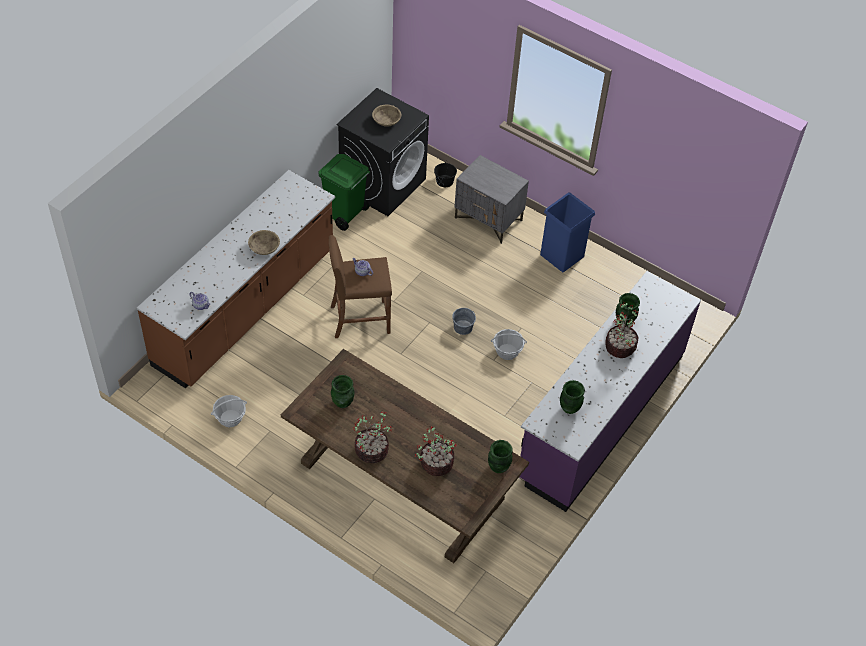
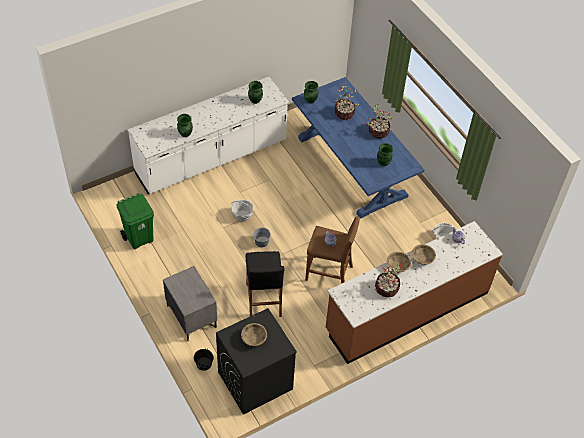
camera: 155 degrees left, 0 degrees up
brown dining table [281,349,529,563] -> blue dining table [292,77,424,219]
green trash can [318,154,370,231] -> green trash can moved to [117,193,154,249]
purple counter [519,271,701,512] -> white counter [127,77,290,194]
blue trash can [540,192,595,272] -> none
potted plant [605,302,638,358] -> potted plant moved to [375,263,402,297]
none -> black stool [246,251,285,317]
none -> beige bowl [412,244,436,265]

